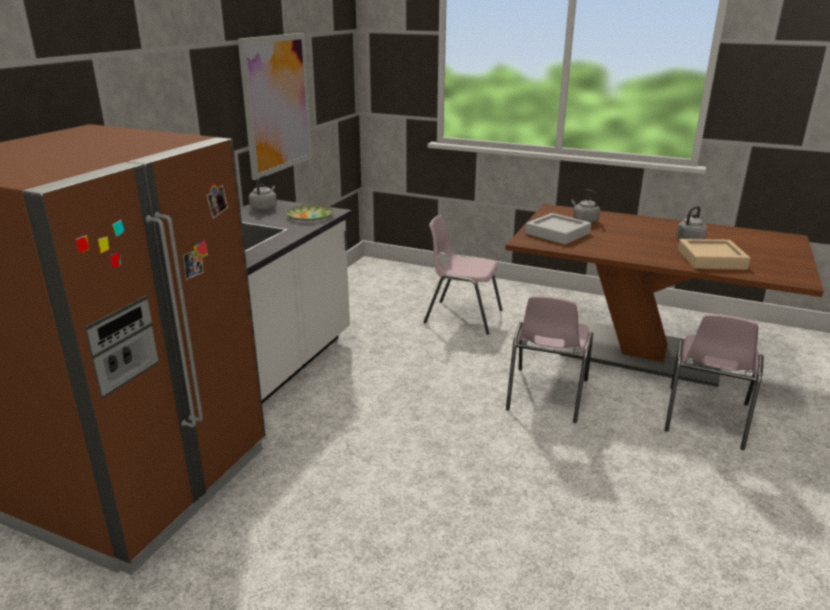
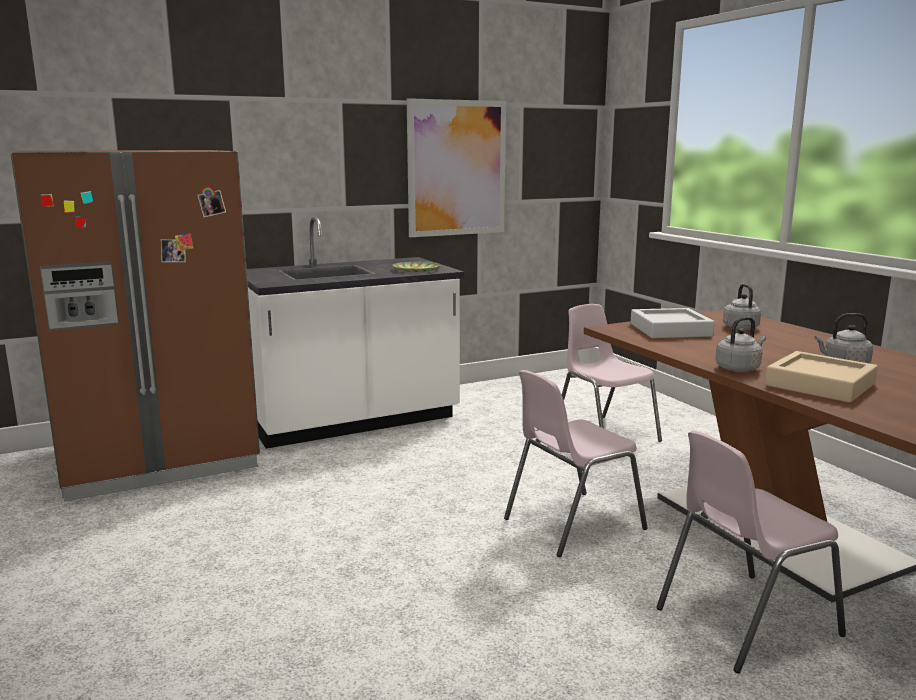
camera: 40 degrees right, 10 degrees down
grey kettle [249,175,277,211] -> grey kettle moved to [715,317,766,372]

